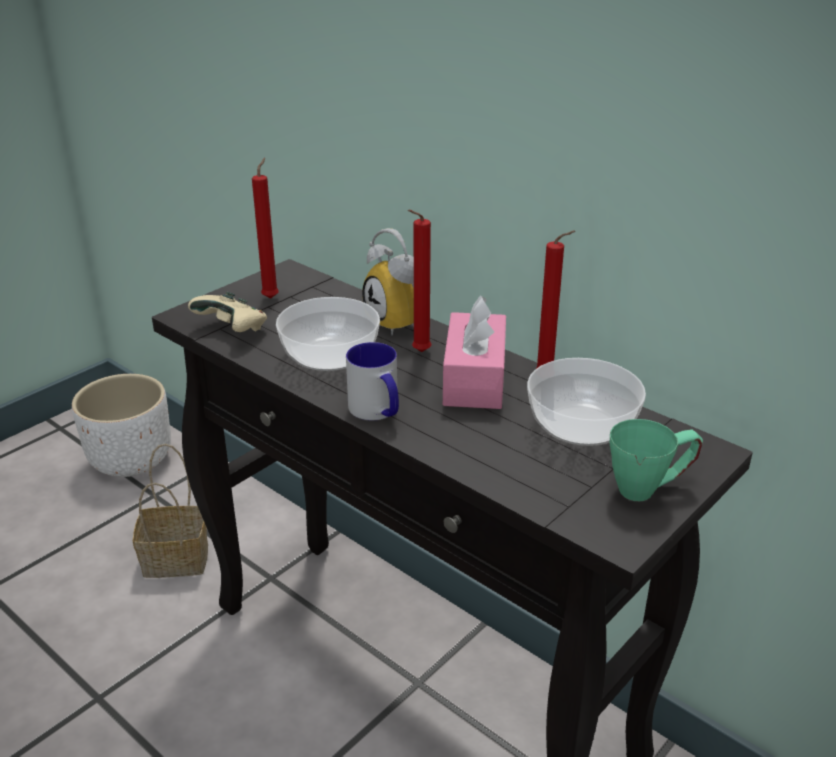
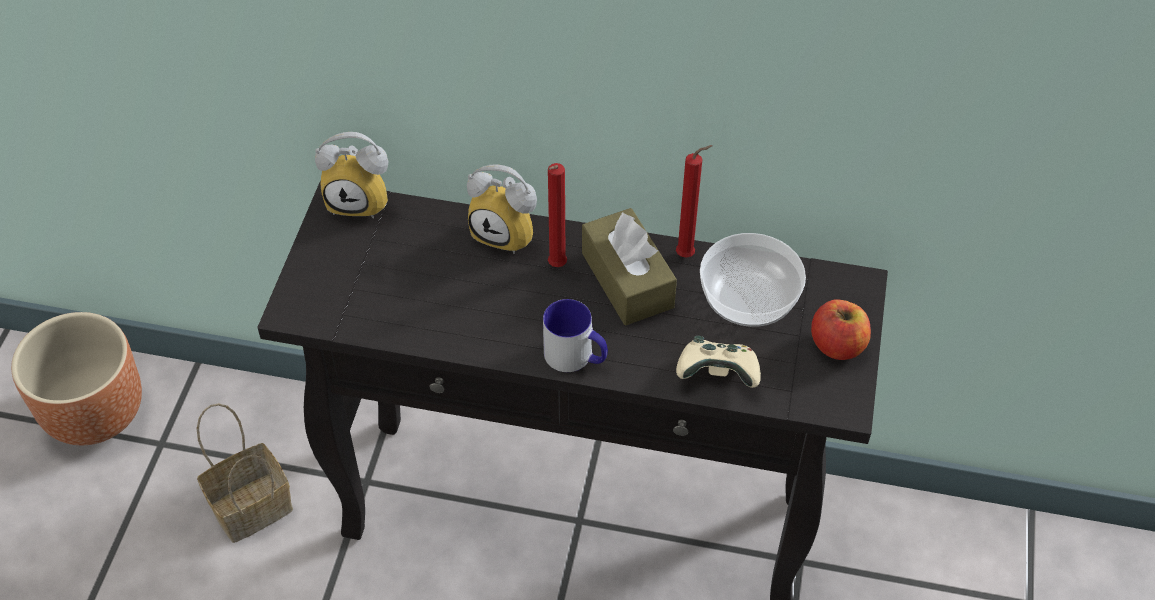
camera: 30 degrees left, 20 degrees up
white planter [72,374,171,477] -> brown planter [11,312,142,445]
beige game controller [188,292,267,332] -> beige game controller moved to [676,336,761,388]
red candle [252,158,279,299] -> none
bowl [276,297,380,371] -> none
pink tissue box [443,295,506,409] -> brown tissue box [582,208,677,325]
green mug [610,419,703,502] -> apple [811,299,871,360]
none -> alarm clock [315,132,388,219]

